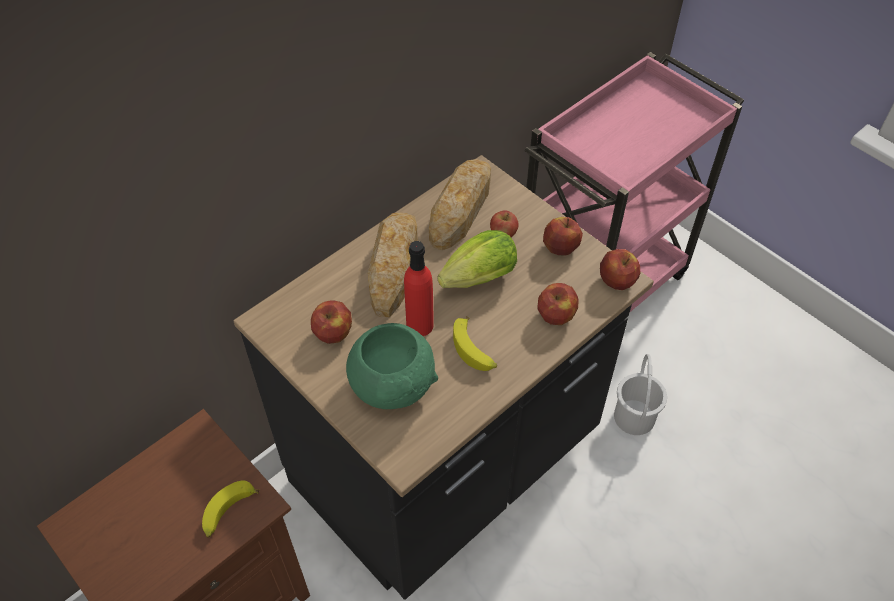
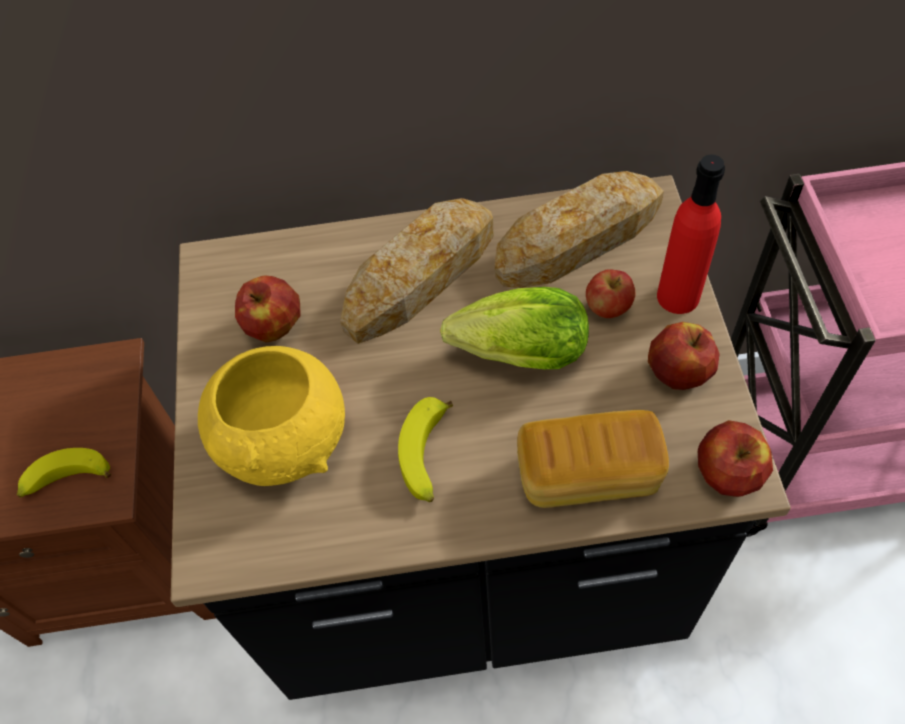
camera: 40 degrees right, 5 degrees up
green bowl [346,323,438,409] -> yellow bowl [198,346,345,486]
red bottle [404,241,434,336] -> red bottle moved to [657,154,725,314]
apple [538,283,578,325] -> bread [517,410,669,508]
white bucket [614,354,667,435] -> none

